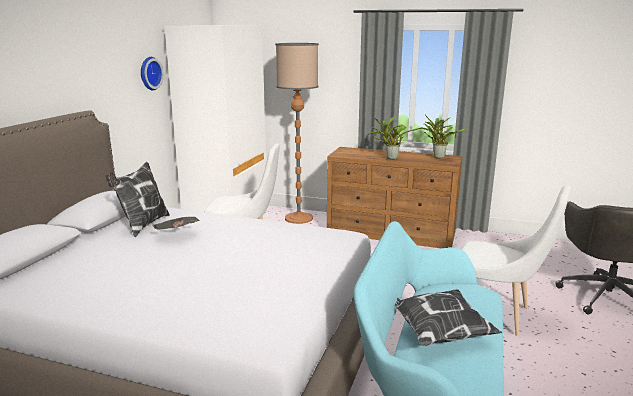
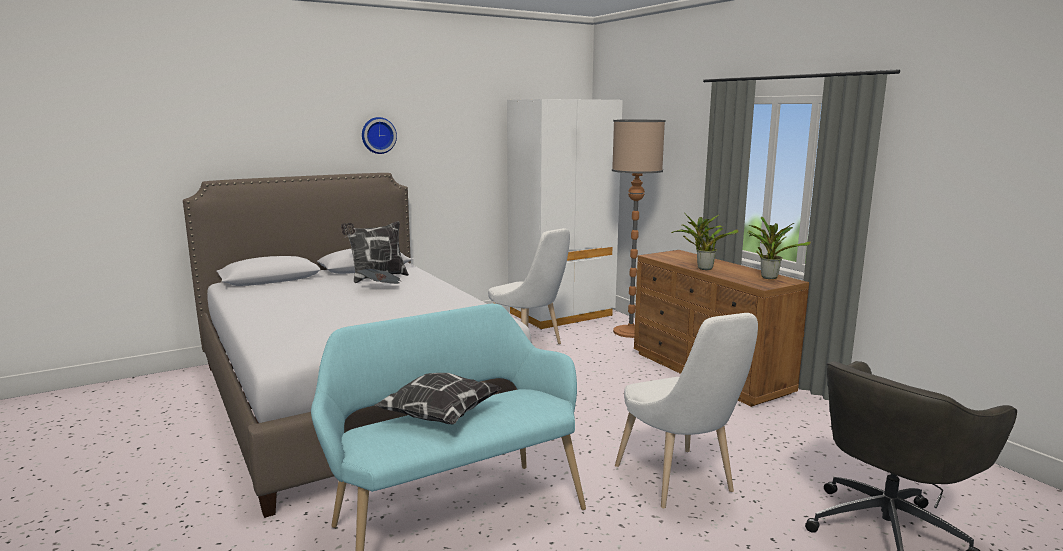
camera: 40 degrees right, 5 degrees down
wall clock [141,57,164,90] -> wall clock moved to [362,117,397,154]

